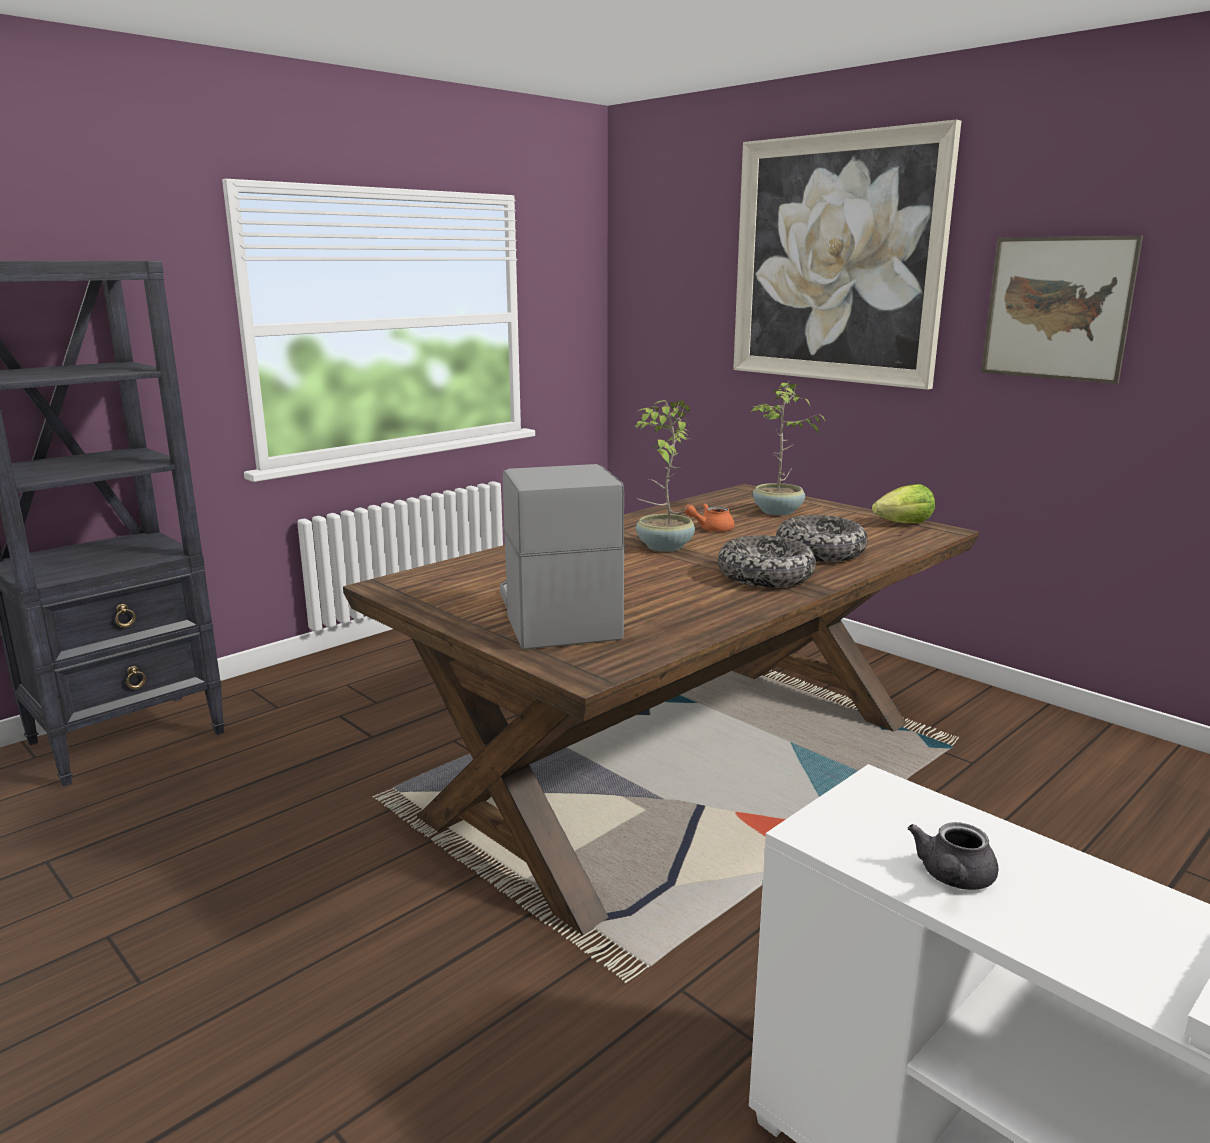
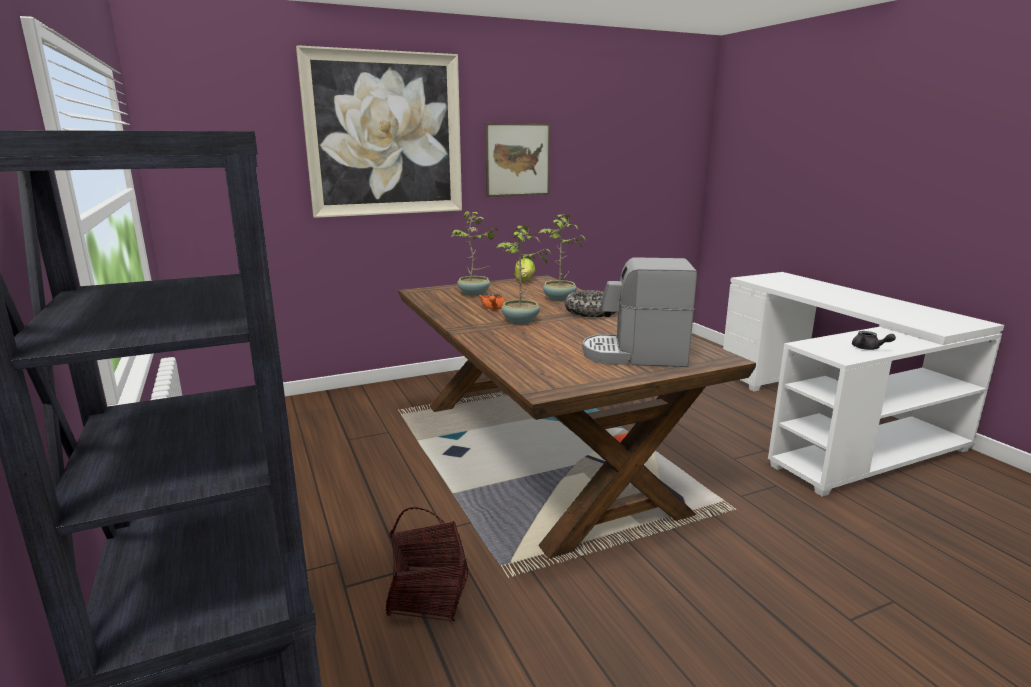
camera: 70 degrees left, 0 degrees up
bowl [776,515,868,562] -> potted plant [539,214,585,301]
none -> basket [386,507,469,622]

